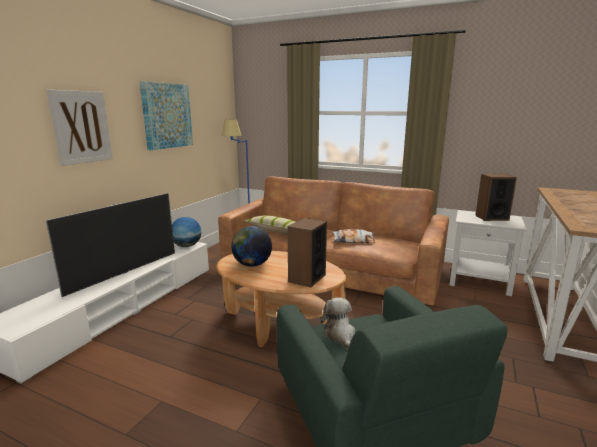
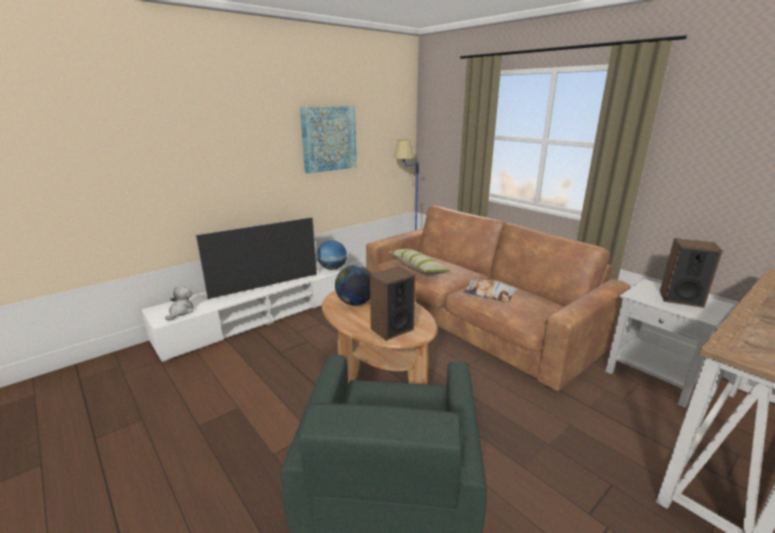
camera: 25 degrees right, 5 degrees up
picture [47,90,113,166] -> none
plush toy [321,298,355,350] -> plush toy moved to [165,286,194,321]

